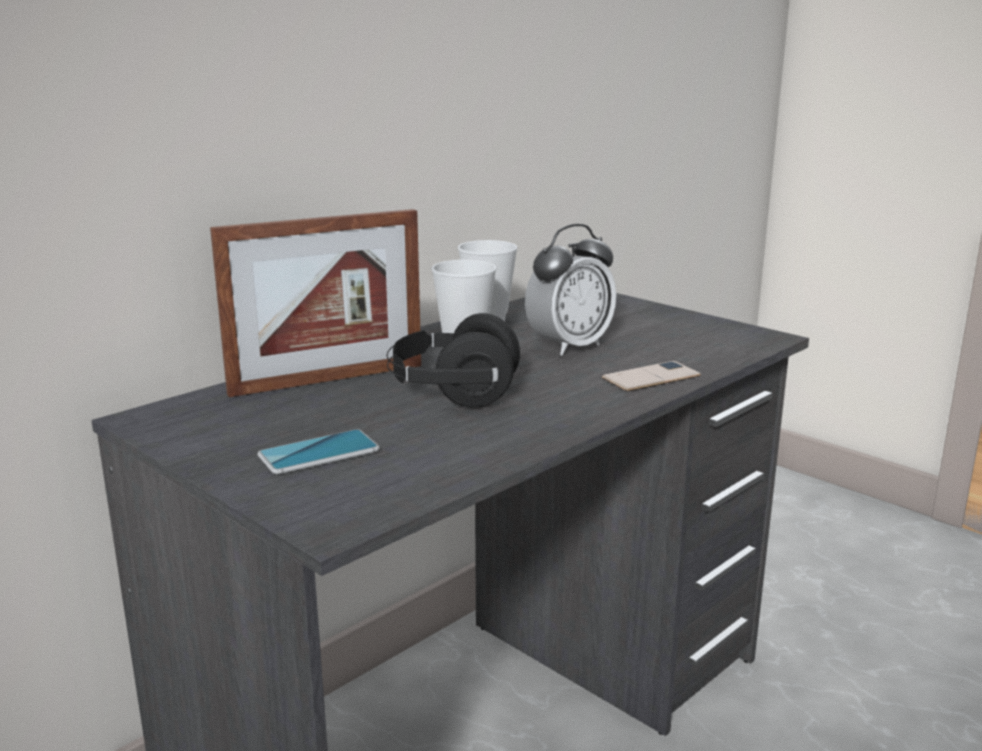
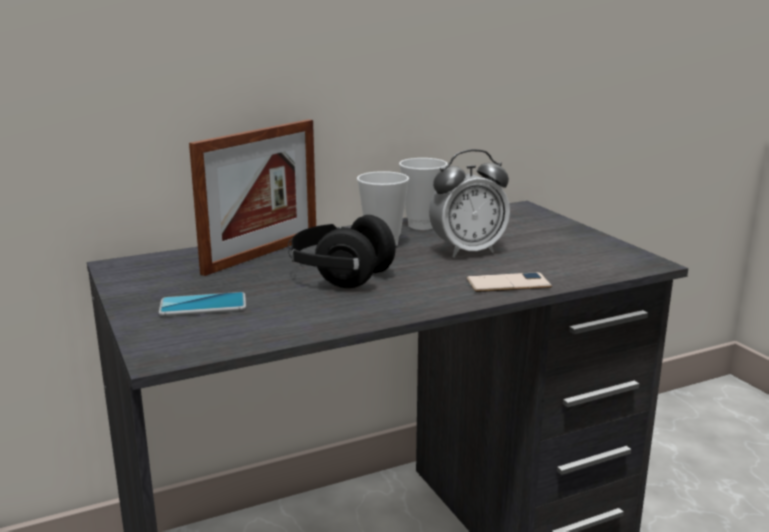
camera: 20 degrees right, 0 degrees up
picture frame [210,209,421,397] -> picture frame turned 45 degrees counterclockwise [189,119,316,276]

